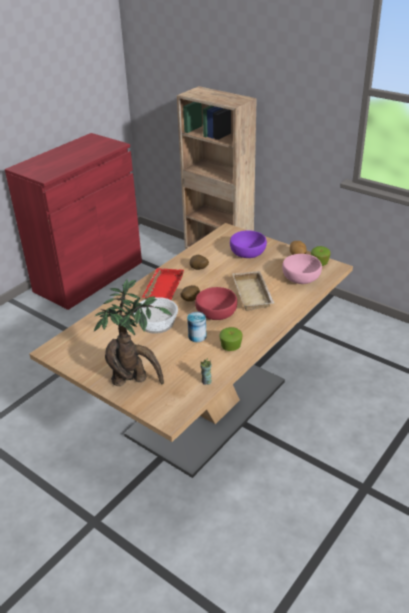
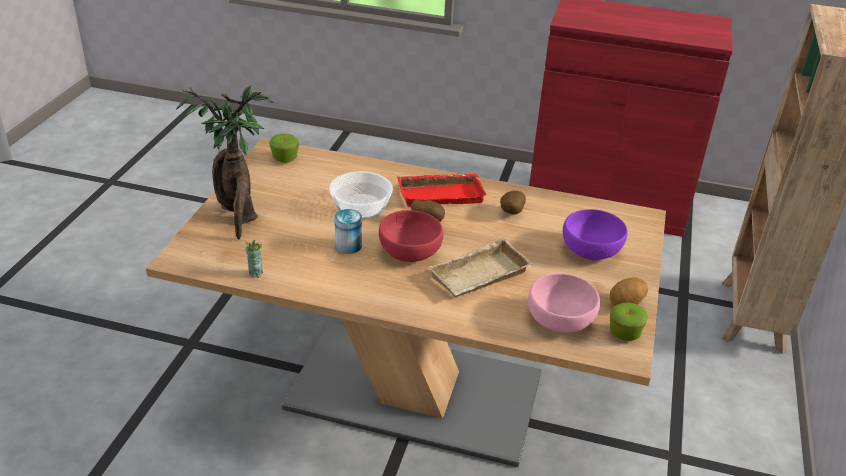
camera: 65 degrees right, 0 degrees up
apple [219,327,242,351] -> apple moved to [269,134,299,163]

